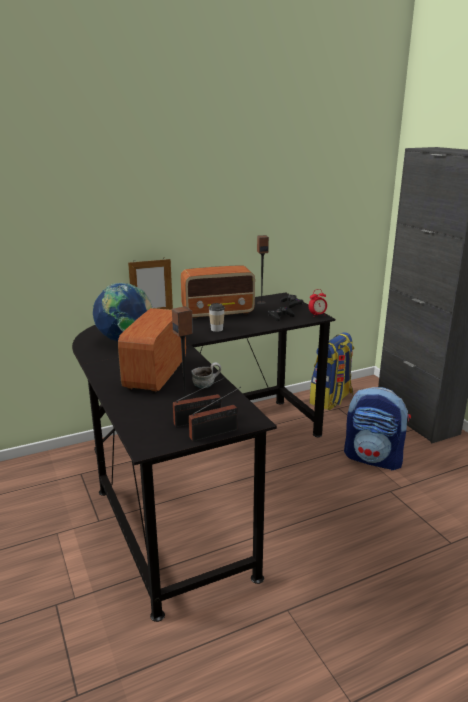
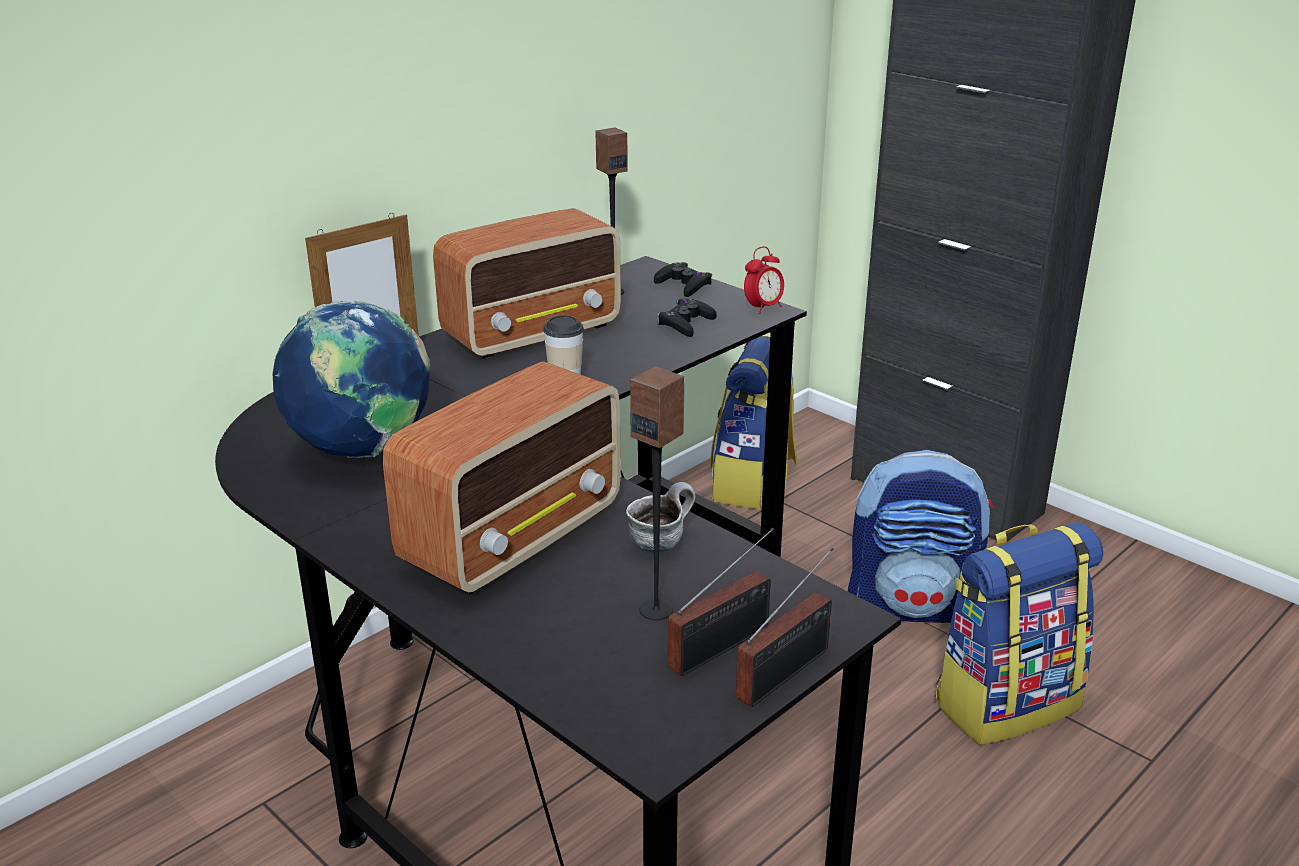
camera: 20 degrees left, 5 degrees up
radio [118,308,186,393] -> radio turned 135 degrees counterclockwise [383,362,621,594]
none -> backpack [935,522,1103,745]

